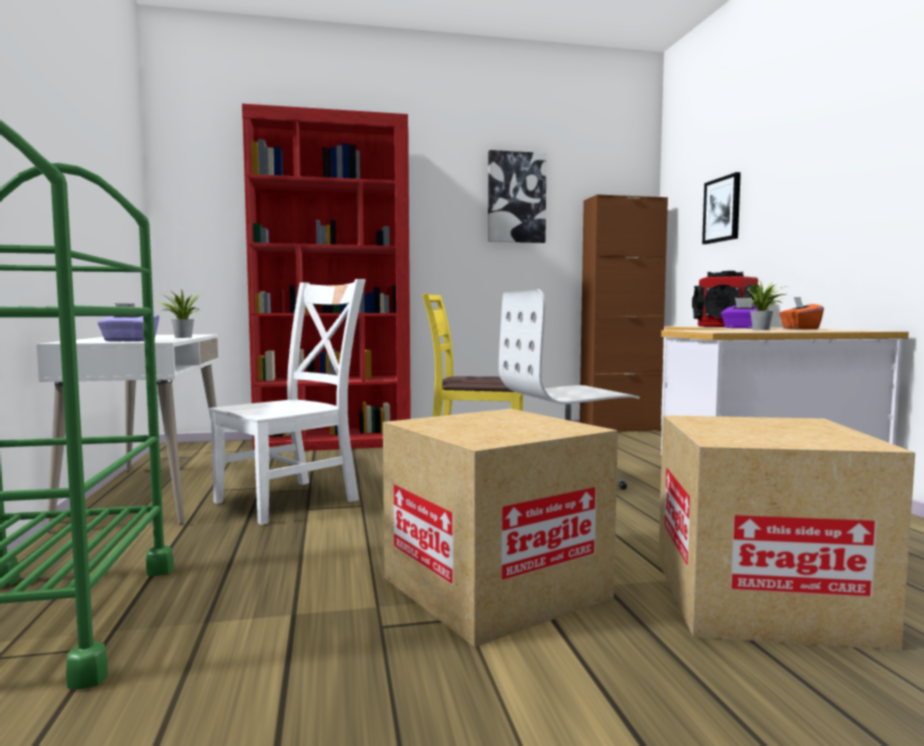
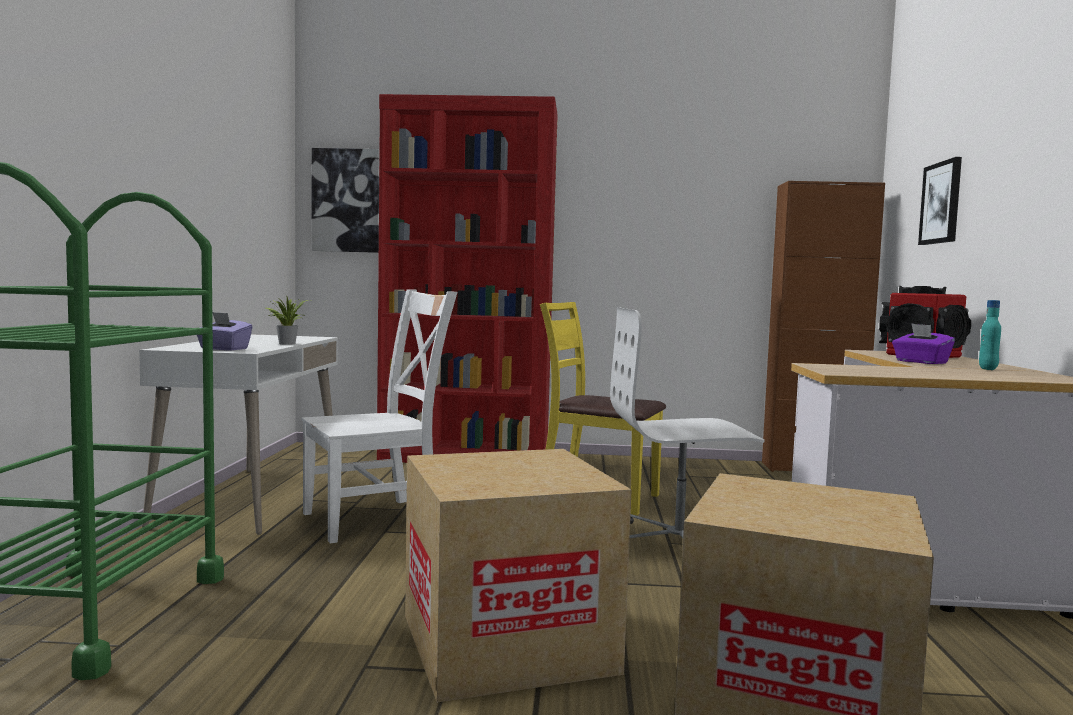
camera: 15 degrees right, 0 degrees up
picture [488,150,547,243] -> picture moved to [312,148,380,253]
potted plant [744,281,787,330] -> none
orange tissue box [779,297,824,329] -> turquoise bottle [979,300,1001,370]

